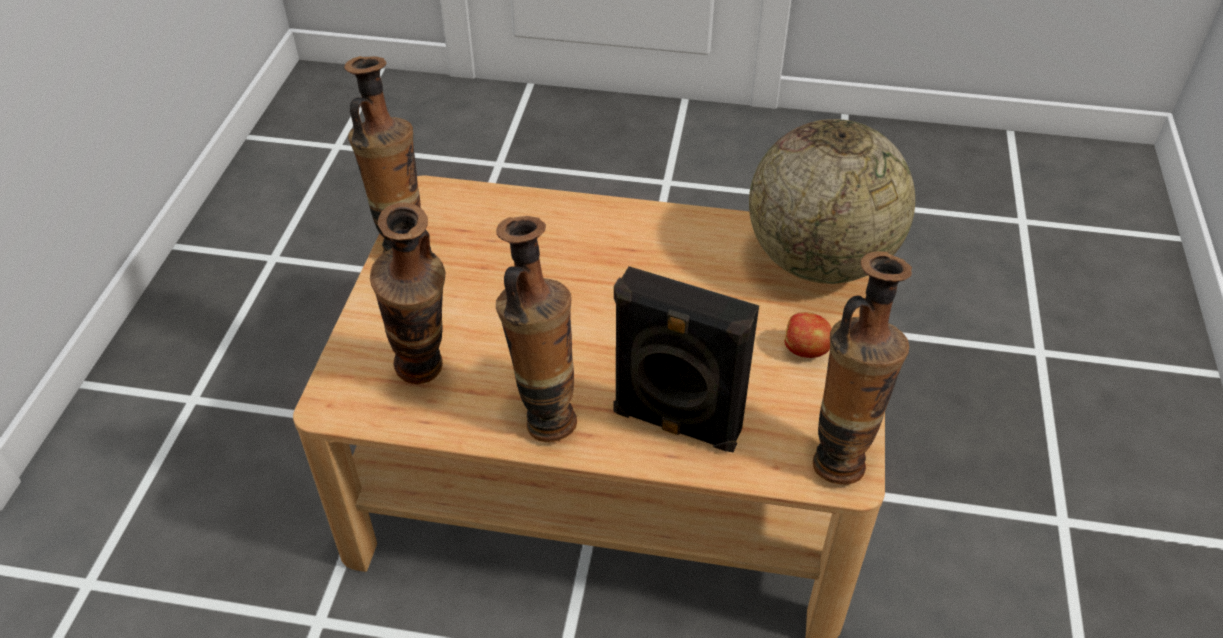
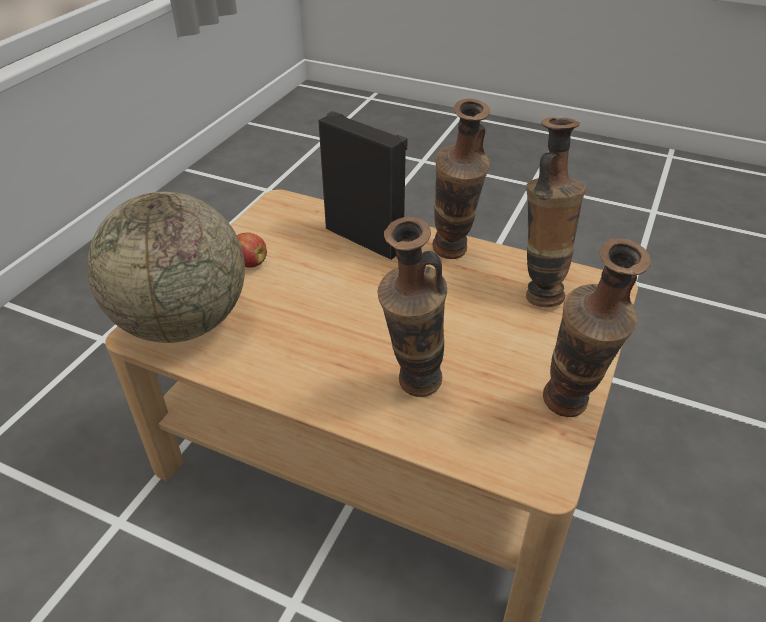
camera: 165 degrees left, 5 degrees down
vase [813,251,912,485] -> vase moved to [378,217,447,397]

